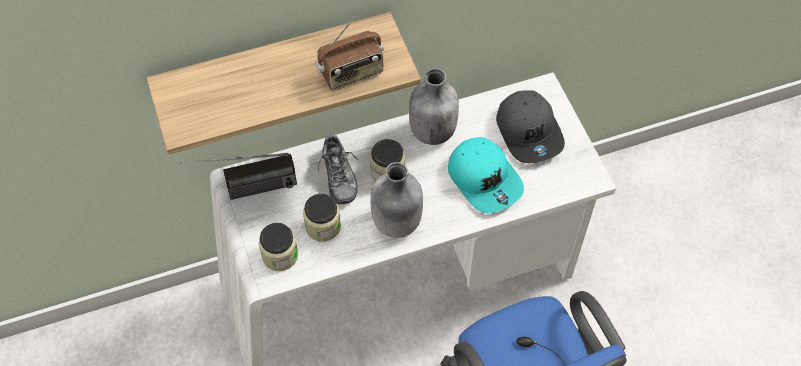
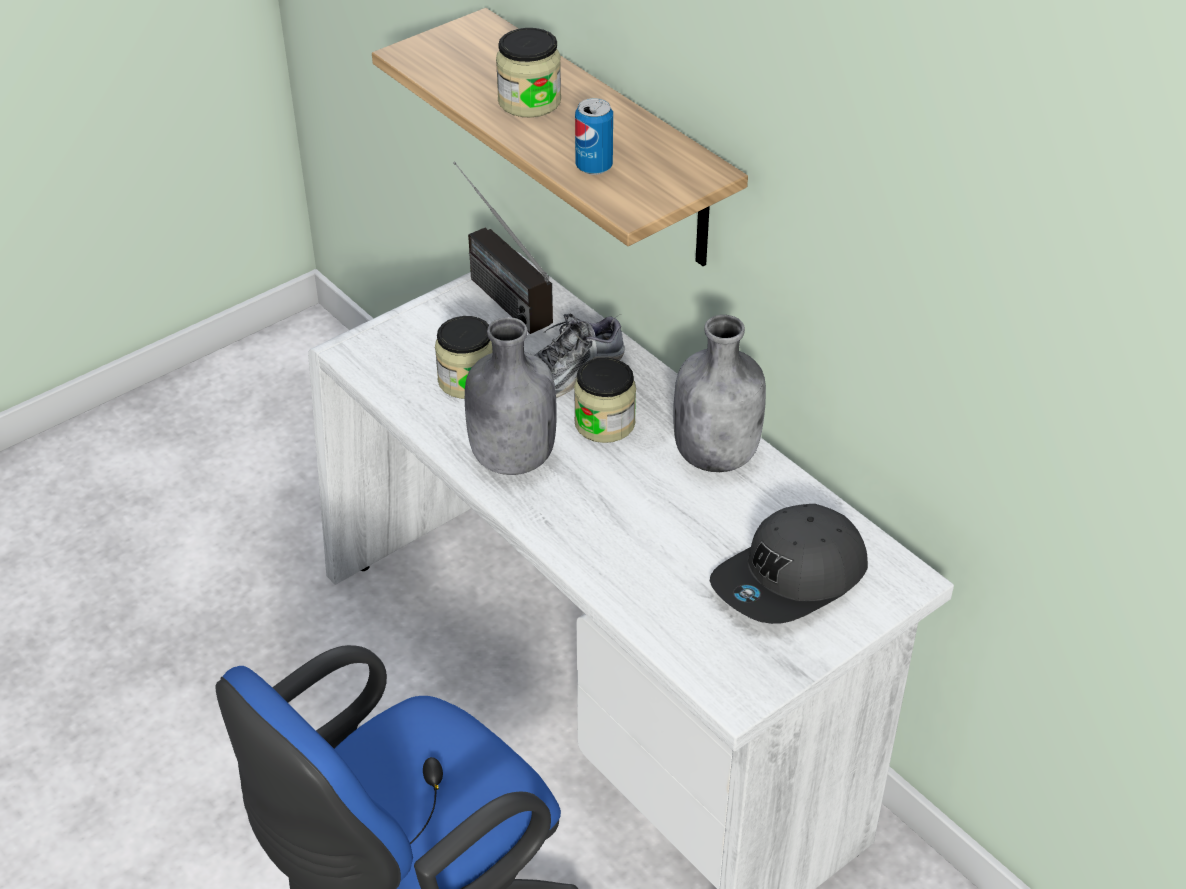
camera: 70 degrees right, 15 degrees down
jar [259,223,298,271] -> jar moved to [496,28,561,118]
radio [316,17,384,90] -> can [575,98,613,175]
turquoise cap [448,137,524,214] -> none

